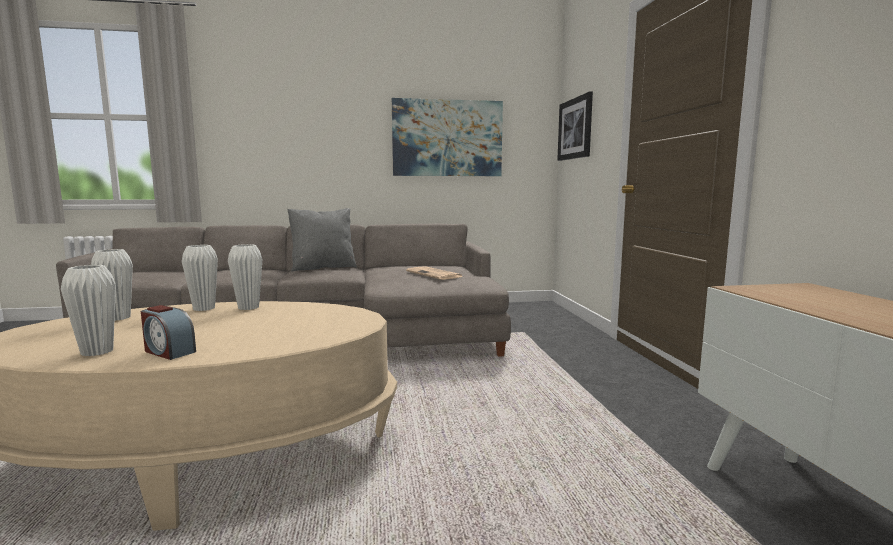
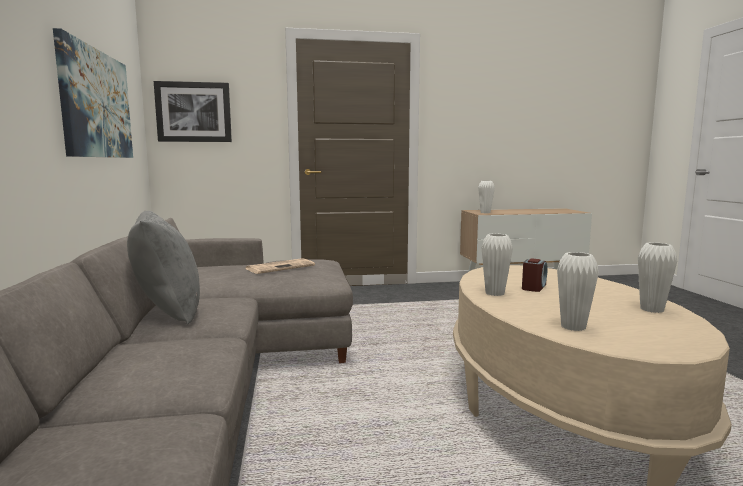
camera: 90 degrees left, 0 degrees up
alarm clock [141,305,196,360] -> alarm clock moved to [522,258,547,292]
white vase [182,245,218,311] -> white vase moved to [478,181,495,213]

